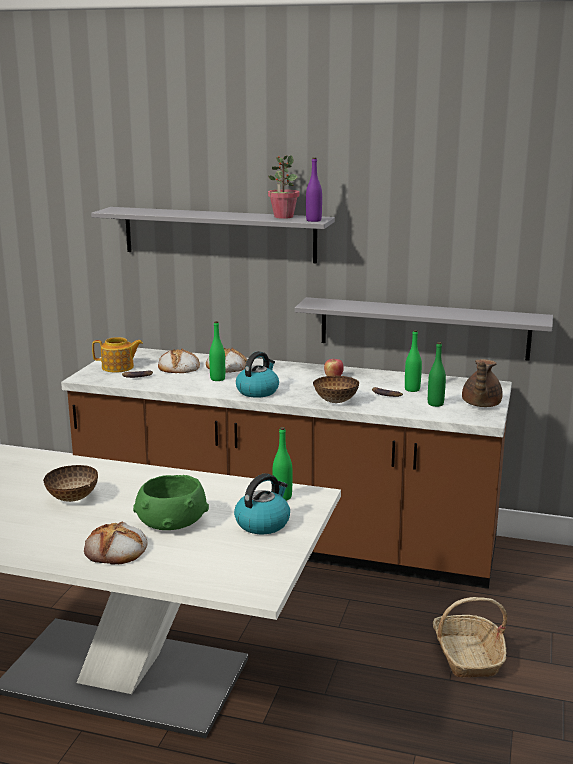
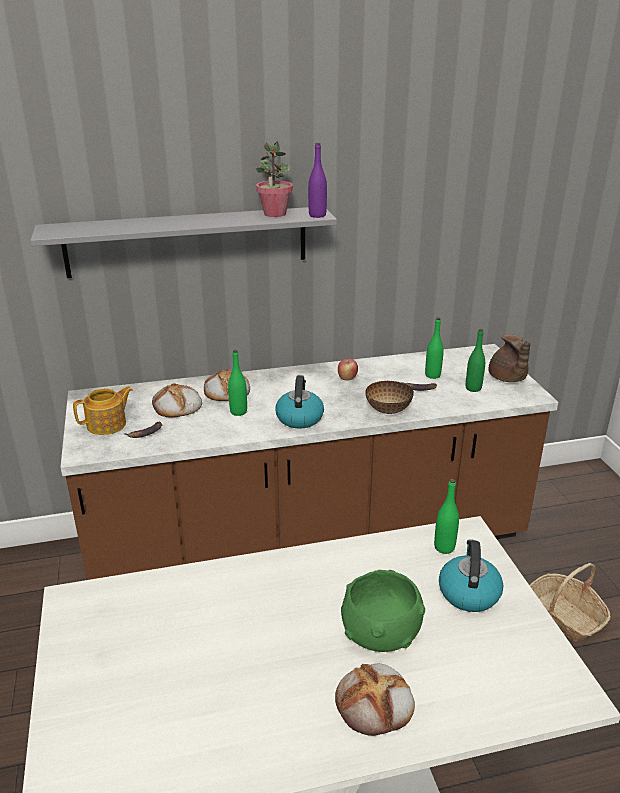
camera: 30 degrees left, 10 degrees up
bowl [43,465,98,502] -> none
grey shelf [295,297,553,361] -> none

